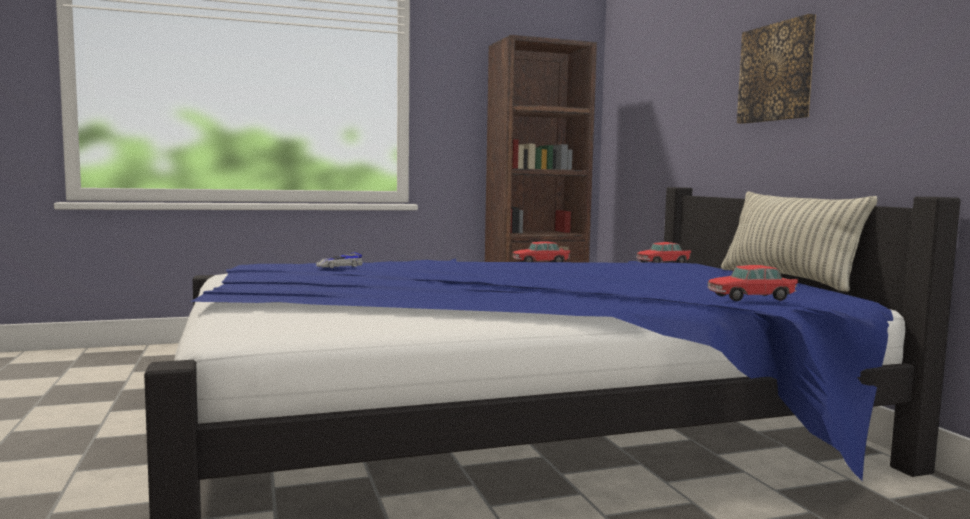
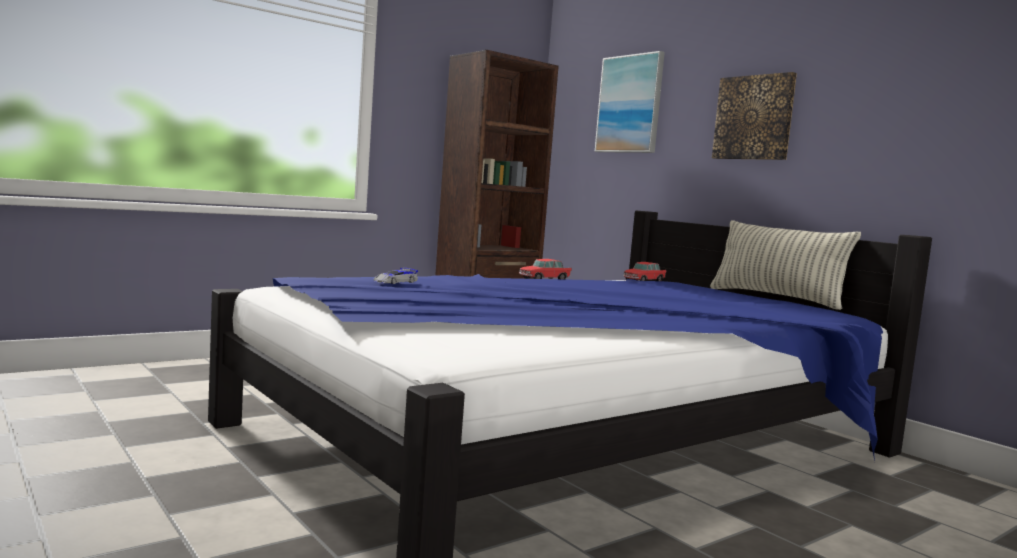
camera: 20 degrees left, 0 degrees up
toy car [707,265,798,301] -> none
none -> picture [595,51,665,153]

